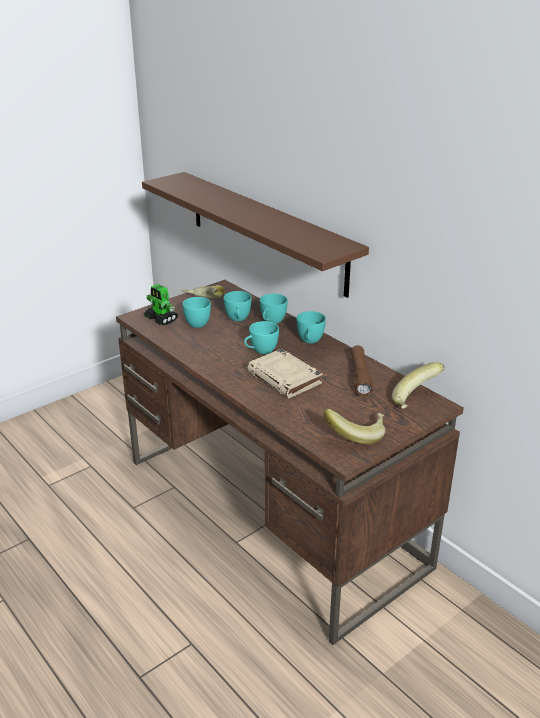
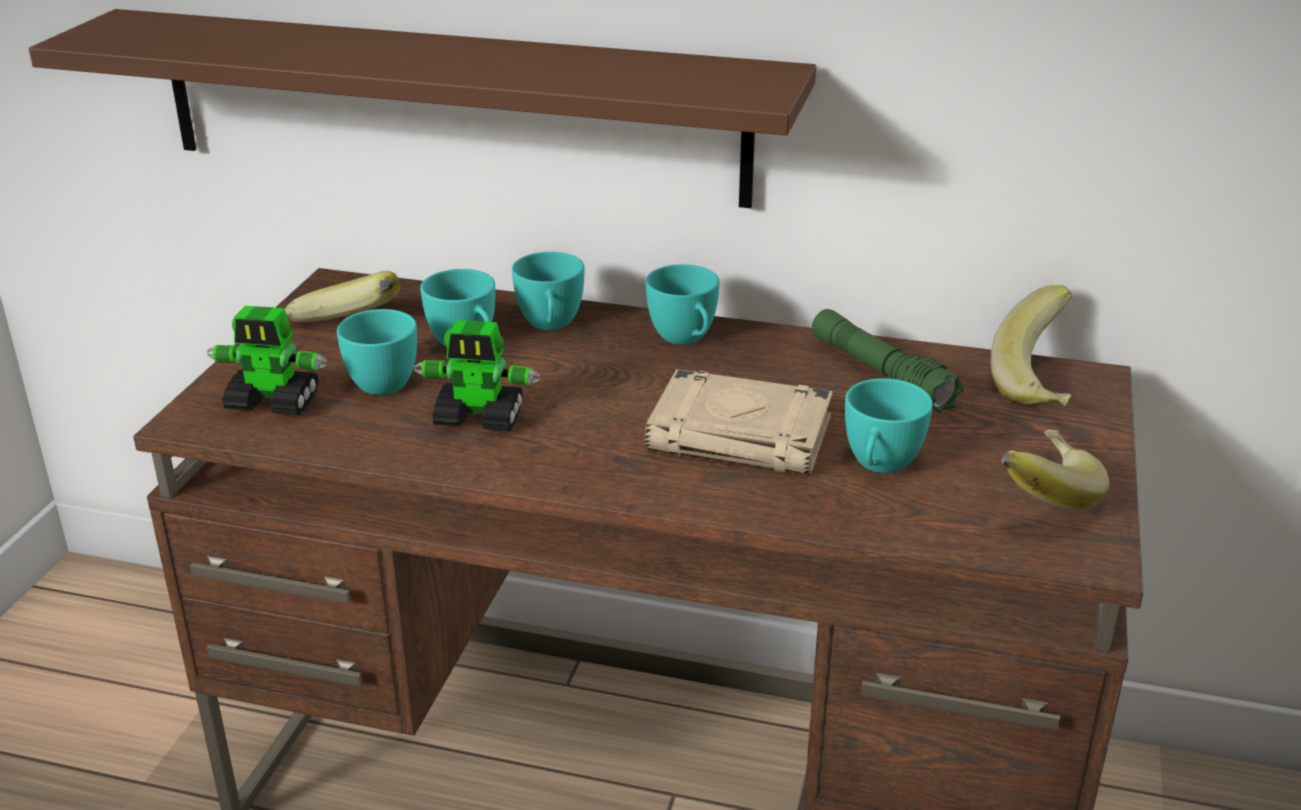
camera: 35 degrees left, 0 degrees up
turquoise cup [244,321,279,354] -> turquoise cup moved to [845,378,933,473]
brown flashlight [351,345,374,396] -> green flashlight [811,309,964,413]
none -> toy robot [414,320,541,431]

